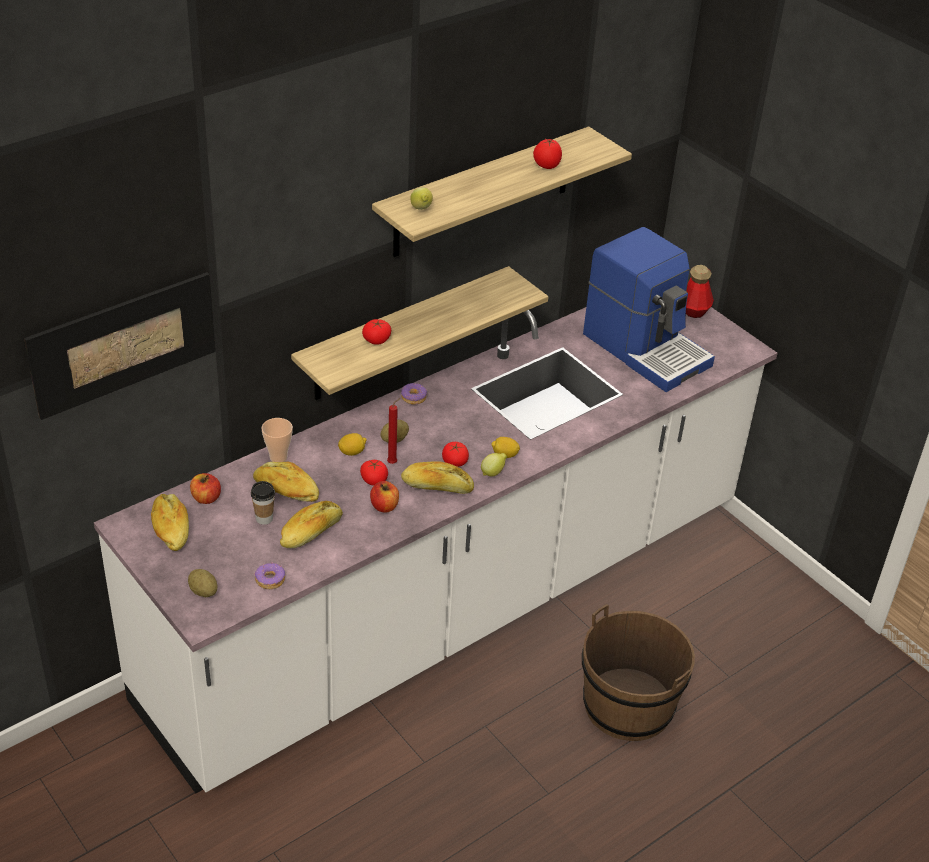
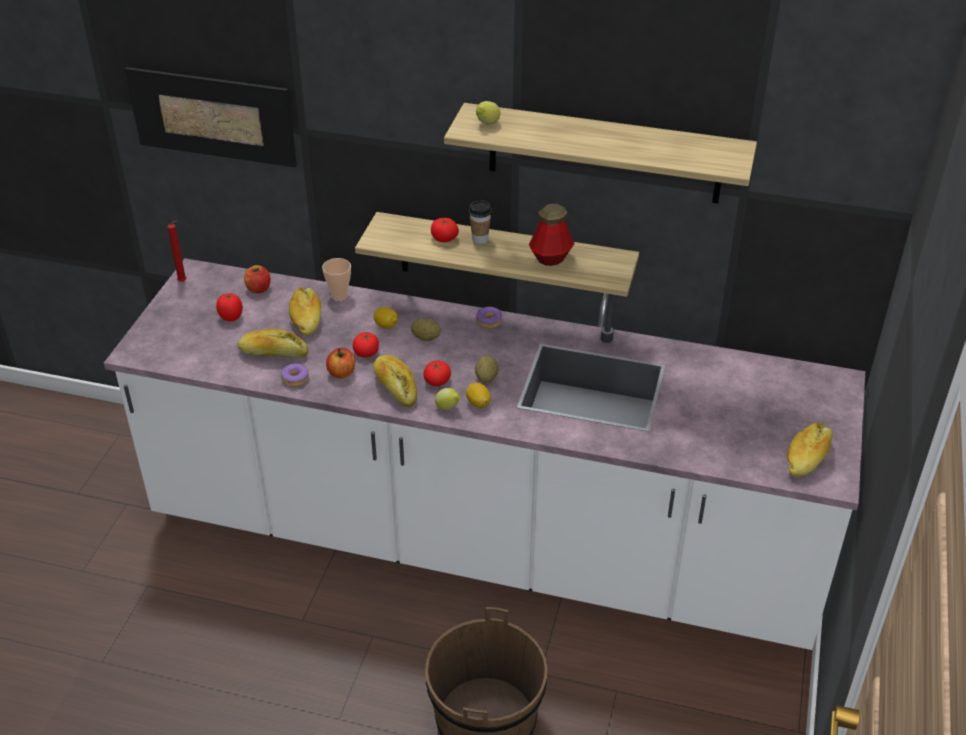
camera: 55 degrees right, 0 degrees up
bread [151,494,189,551] -> bread moved to [787,423,833,477]
potato [188,569,218,597] -> potato moved to [475,356,498,383]
cup [251,481,275,525] -> cup moved to [469,201,492,244]
donut [254,563,285,589] -> donut moved to [281,363,309,386]
red candle [387,398,400,464] -> red candle moved to [167,220,186,282]
tomato [533,139,562,169] -> tomato moved to [216,293,243,321]
coffee machine [583,227,715,392] -> none
bottle [686,265,714,318] -> bottle moved to [529,204,575,266]

